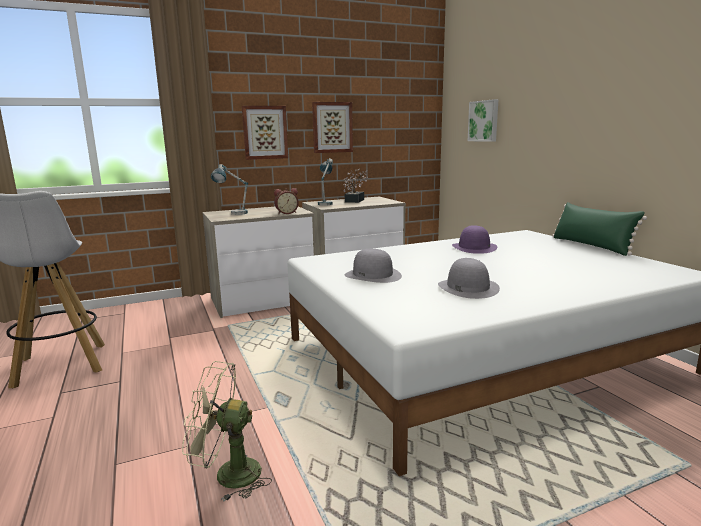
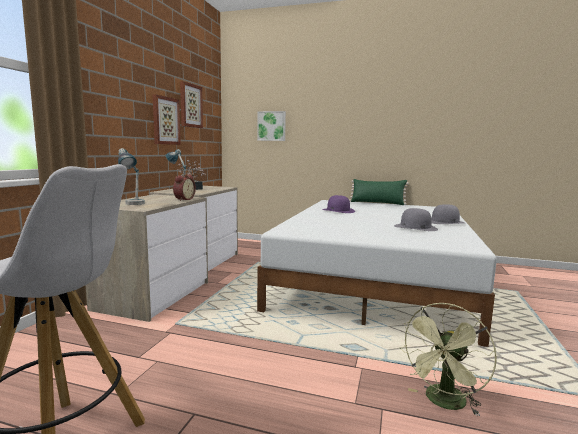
camera: 50 degrees left, 5 degrees down
picture [242,106,288,160] -> picture moved to [180,81,203,128]
grey hat [345,249,402,283] -> grey hat moved to [431,204,465,224]

